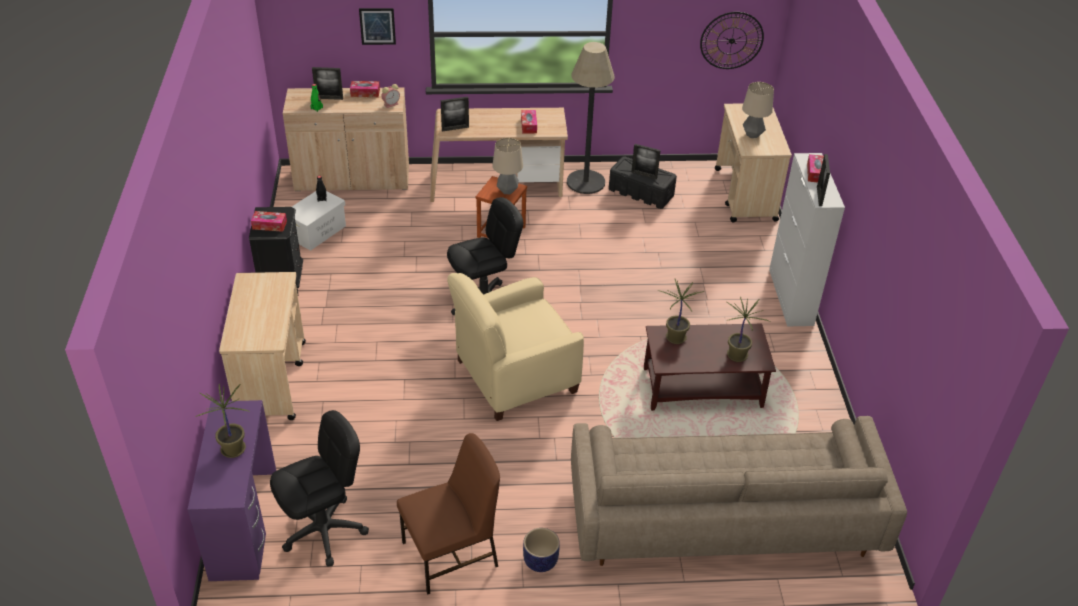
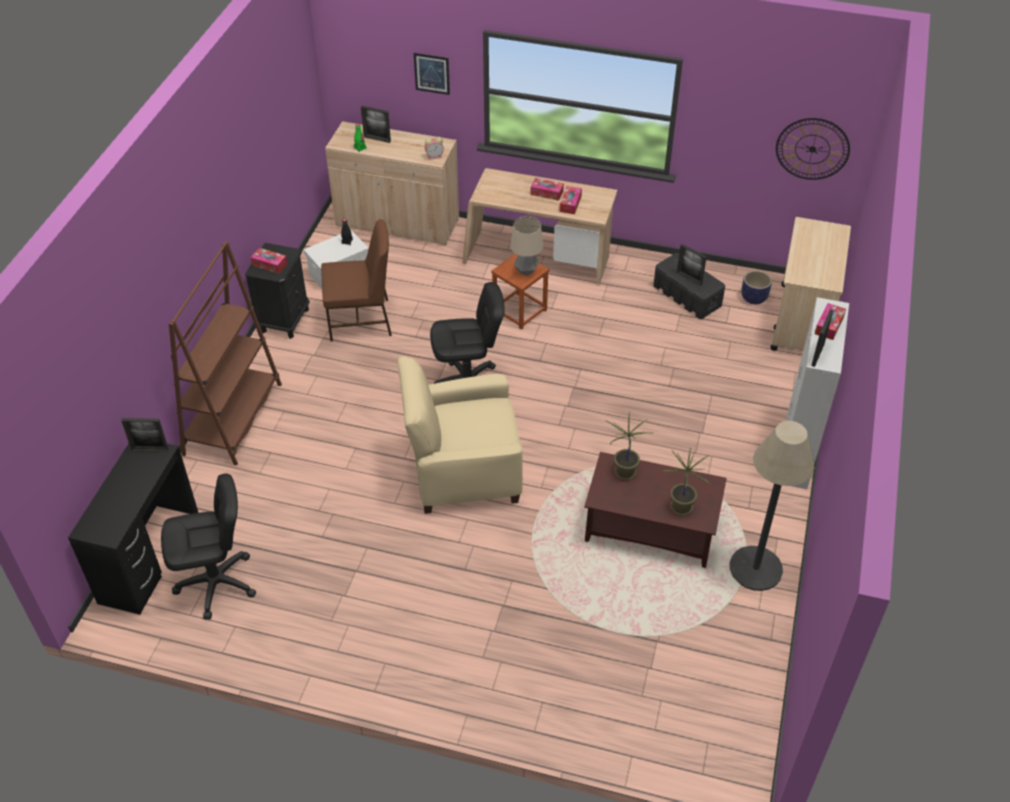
camera: 20 degrees right, 5 degrees up
purple desk [187,400,276,581] -> black desk [68,444,199,615]
potted plant [195,384,250,458] -> none
beige cart [219,272,306,420] -> brown bookcase [169,241,282,465]
tissue box [350,81,380,97] -> tissue box moved to [531,178,564,201]
brown chair [397,433,500,594] -> brown chair moved to [321,219,392,341]
picture frame [441,97,469,131] -> picture frame moved to [121,418,168,452]
planter [523,528,560,572] -> planter moved to [742,270,772,304]
floor lamp [567,42,614,194] -> floor lamp moved to [729,421,815,591]
beige sofa [571,416,907,566] -> none
table lamp [742,82,774,138] -> none

